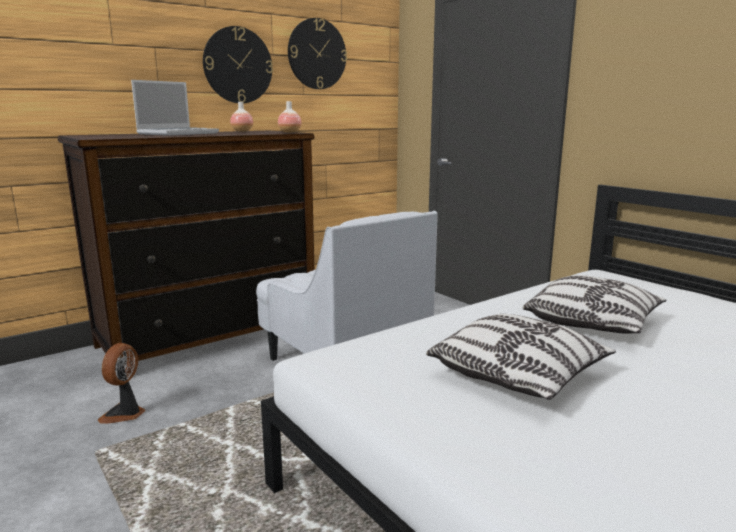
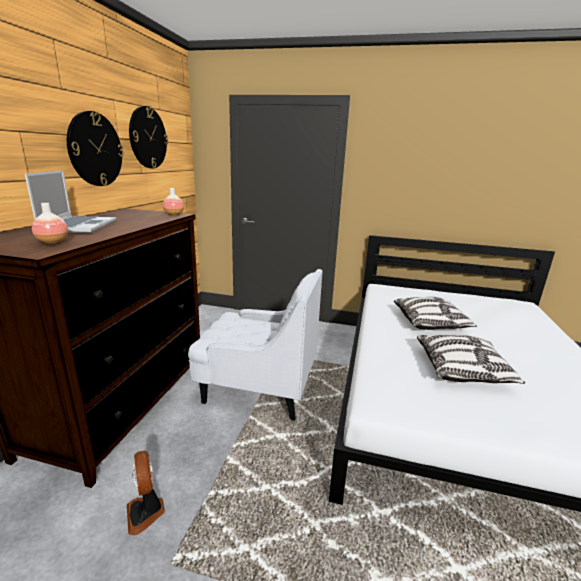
camera: 40 degrees left, 5 degrees up
vase [230,102,253,132] -> vase moved to [32,203,68,244]

